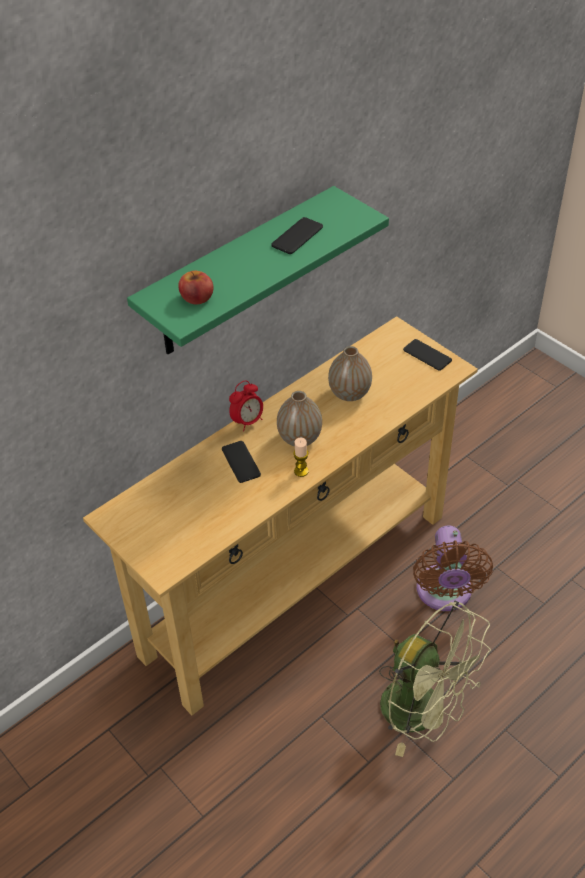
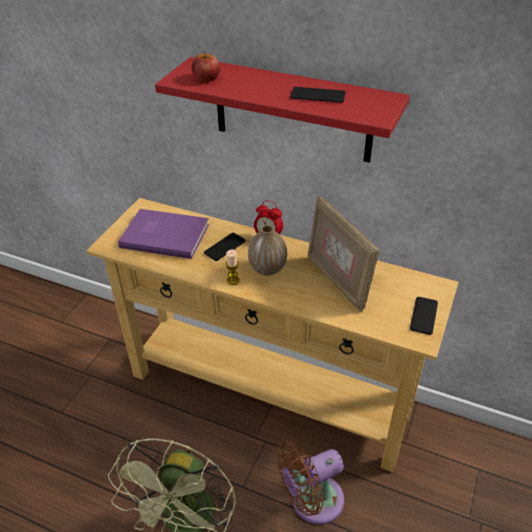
camera: 65 degrees right, 5 degrees down
green shelf [127,186,389,354] -> red shelf [155,57,410,163]
vase [328,346,372,401] -> picture frame [308,196,379,312]
none -> purple book [118,209,209,259]

